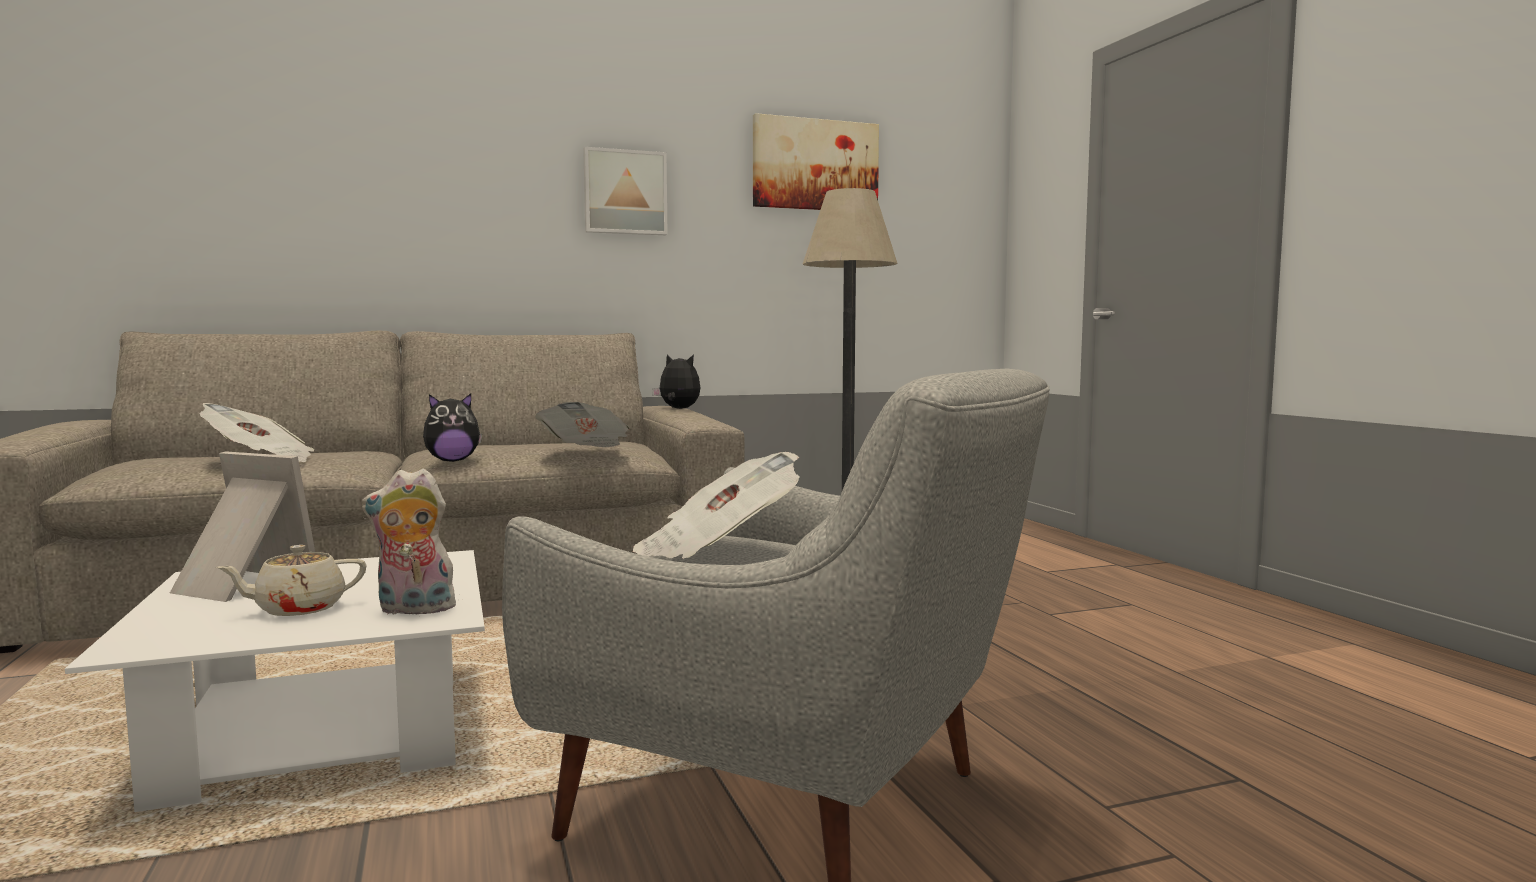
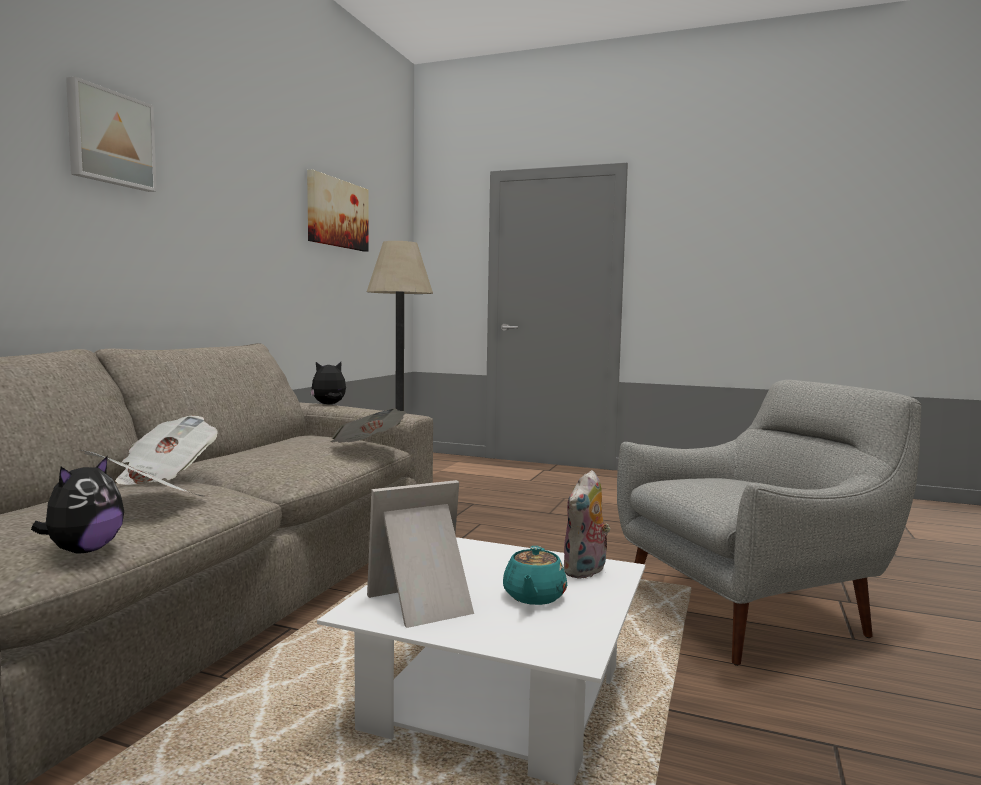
camera: 50 degrees left, 0 degrees up
beige teapot [216,545,367,616] -> turquoise teapot [503,546,567,605]
plush toy [423,394,482,462] -> plush toy moved to [31,455,124,553]
picture [583,147,667,235] -> picture moved to [66,76,157,192]
newspaper [633,452,799,559] -> newspaper moved to [116,416,218,485]

